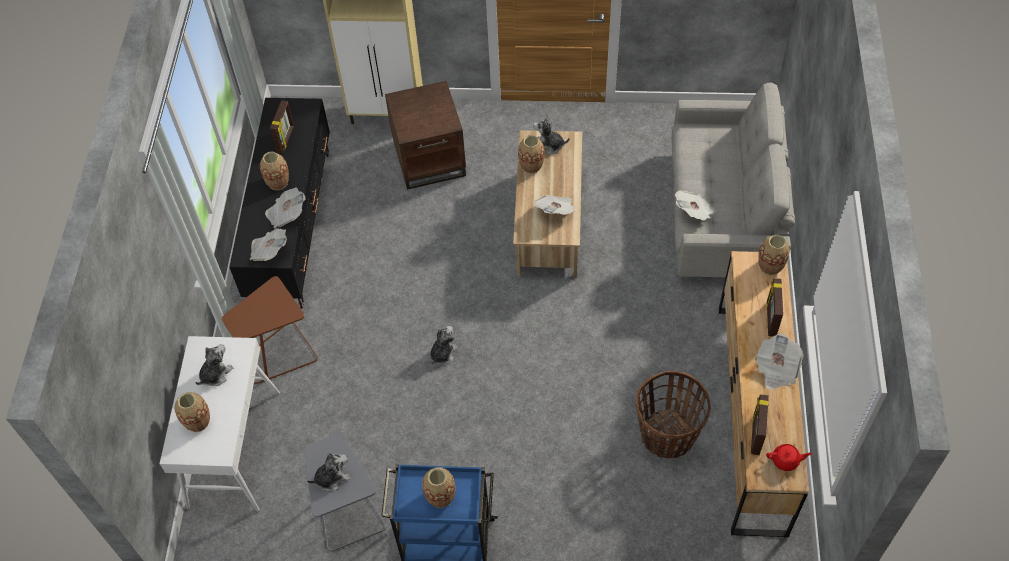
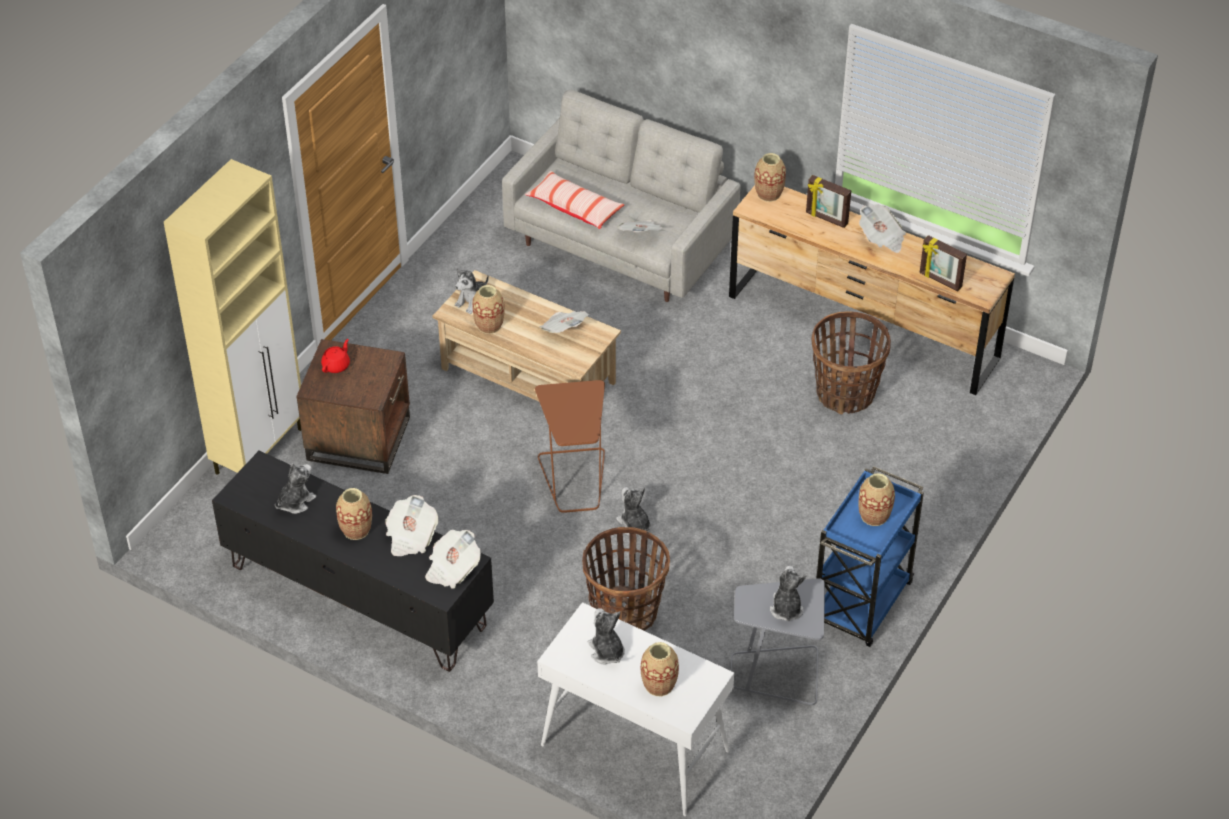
camera: 65 degrees left, 10 degrees down
brown side table [222,276,318,384] -> brown side table moved to [535,380,605,513]
picture frame [270,101,294,153] -> plush toy [275,463,316,514]
red teapot [766,444,812,471] -> red teapot moved to [321,339,350,373]
none -> pillow [525,171,624,229]
none -> basket [582,527,670,631]

